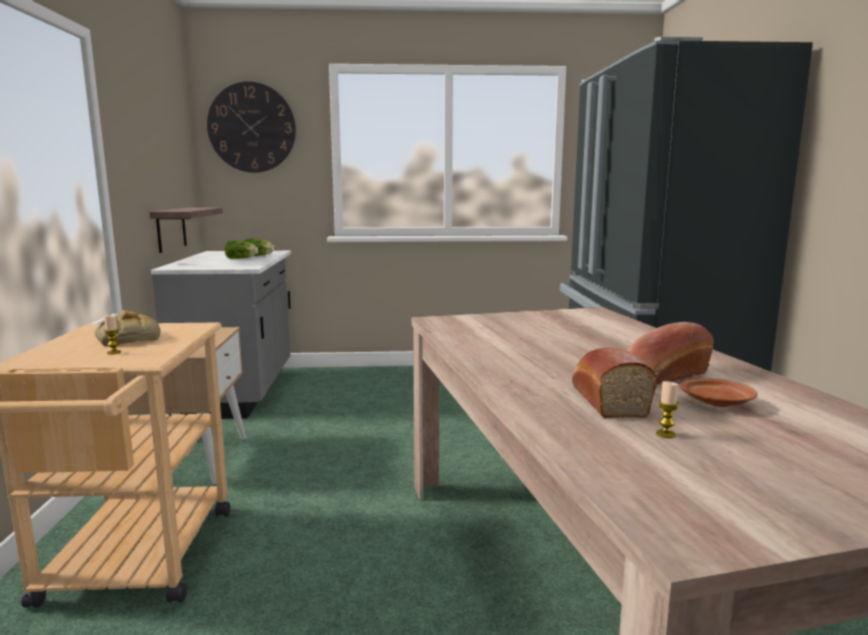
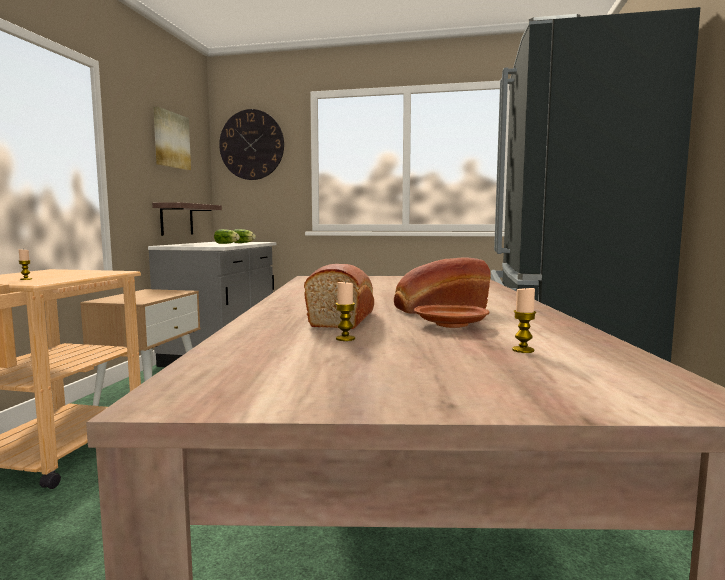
camera: 15 degrees right, 5 degrees down
bread [95,310,161,346] -> none
none -> picture [153,107,191,170]
none -> candle [512,288,536,353]

